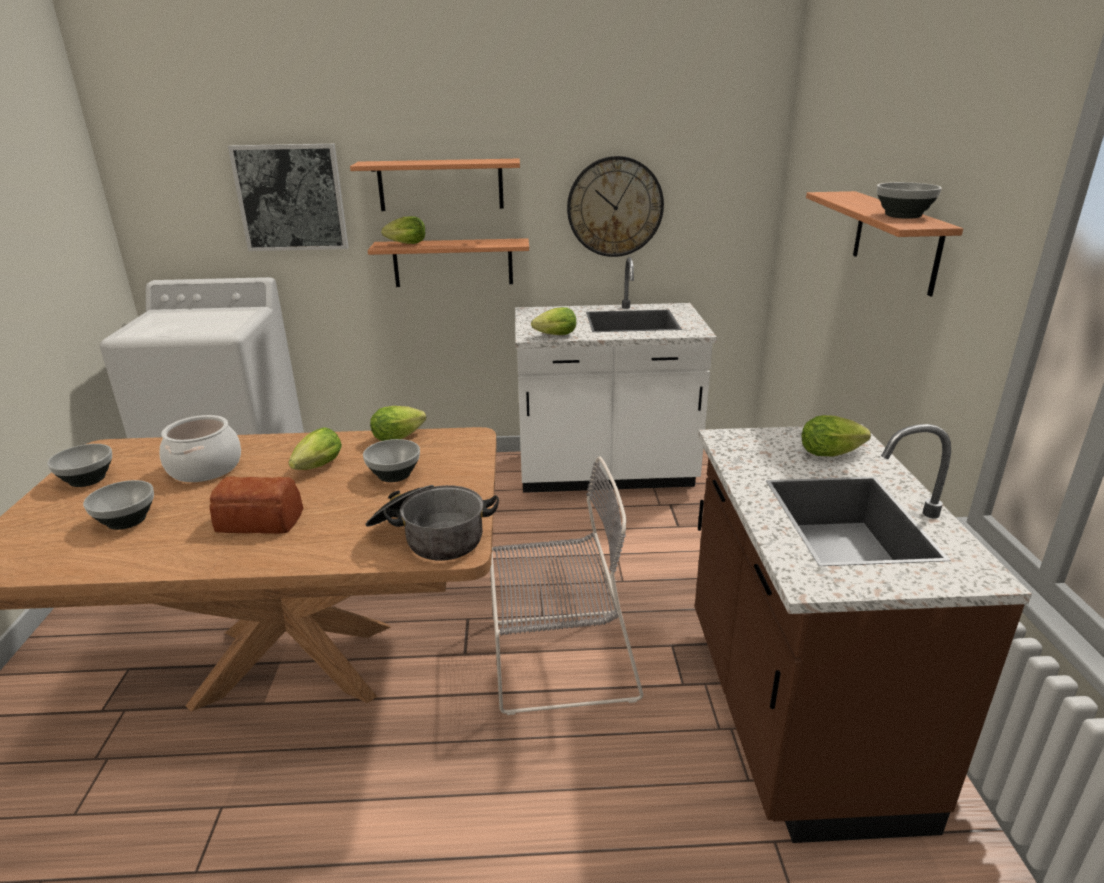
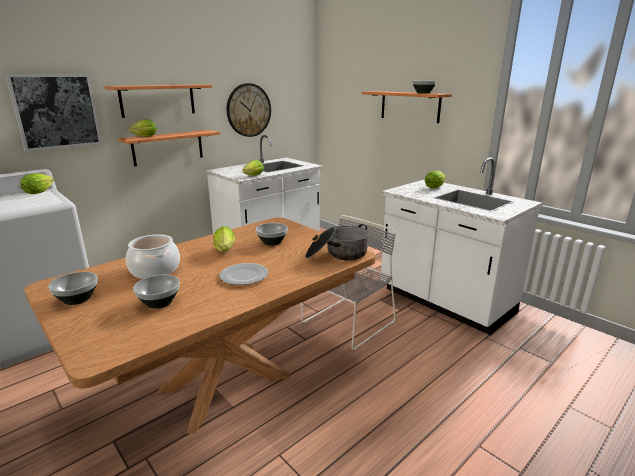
camera: 40 degrees left, 5 degrees down
bread [210,477,303,534] -> plate [219,263,268,285]
lettuce [370,406,426,441] -> lettuce moved to [20,173,54,194]
brown counter [695,424,1032,843] -> white counter [381,157,542,335]

